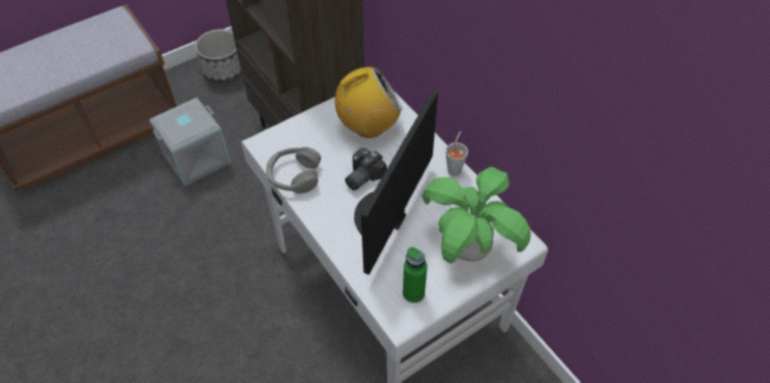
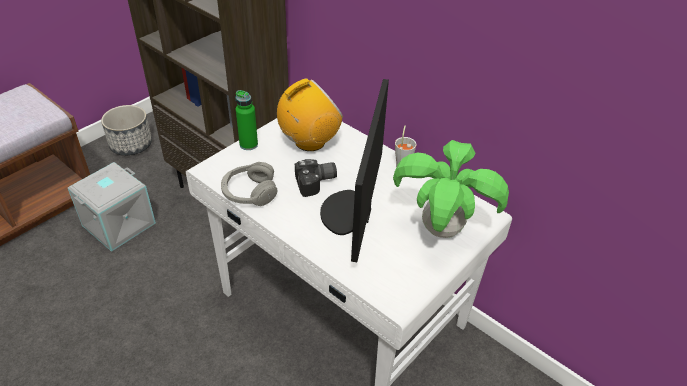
camera: 15 degrees left, 10 degrees down
camera [345,148,387,191] -> camera turned 135 degrees counterclockwise [295,159,337,197]
green bottle [403,247,427,303] -> green bottle moved to [236,90,258,150]

